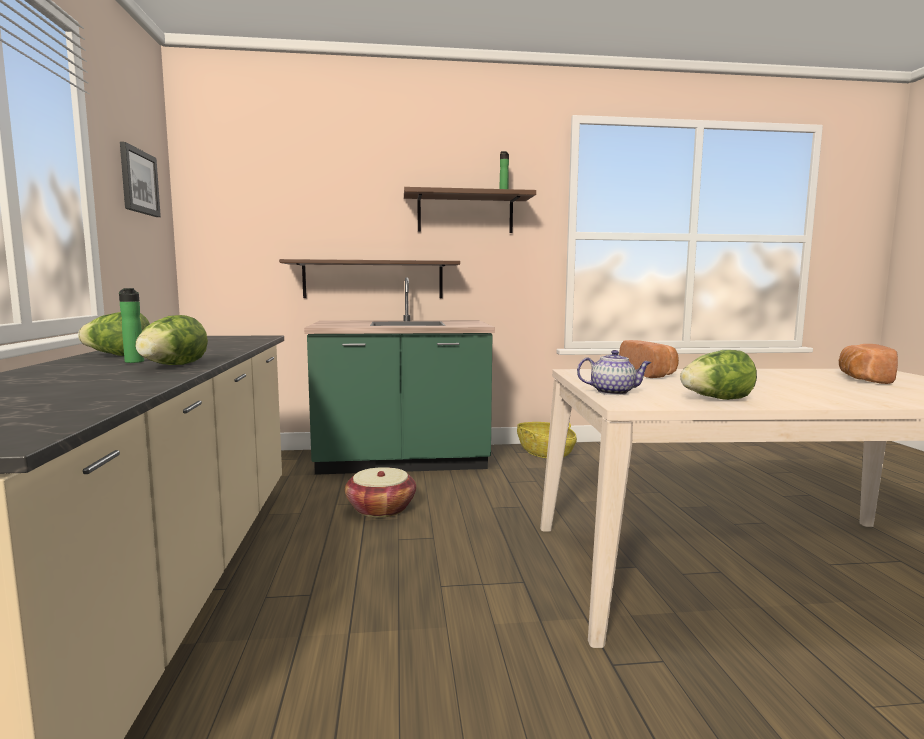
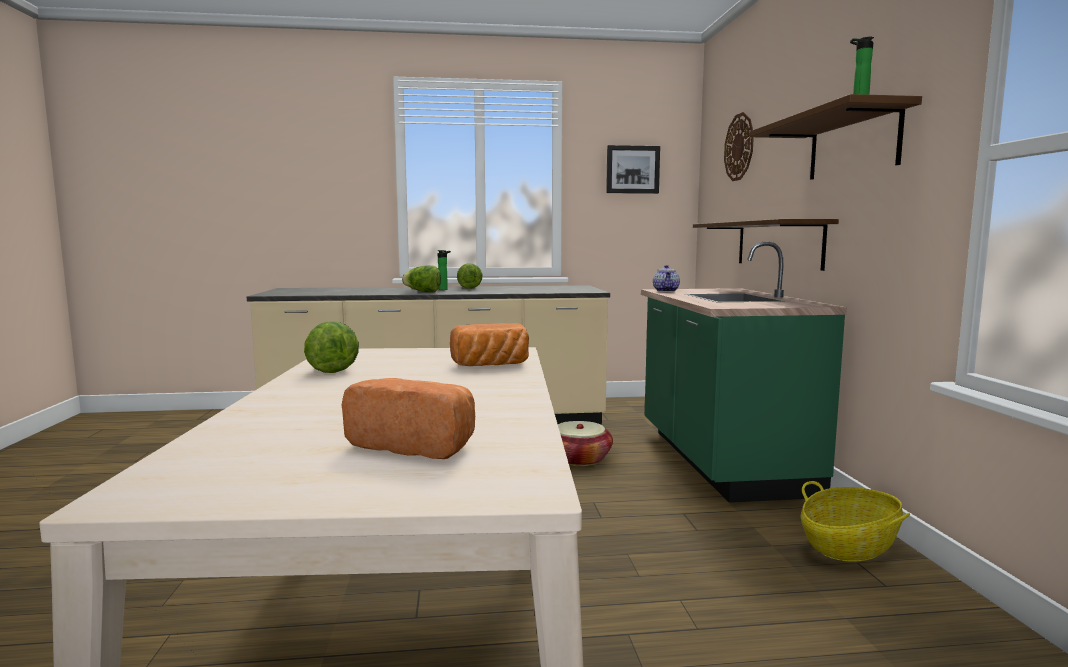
camera: 90 degrees right, 0 degrees up
teapot [577,350,651,395] -> teapot moved to [653,265,680,292]
none -> wall clock [724,112,754,181]

